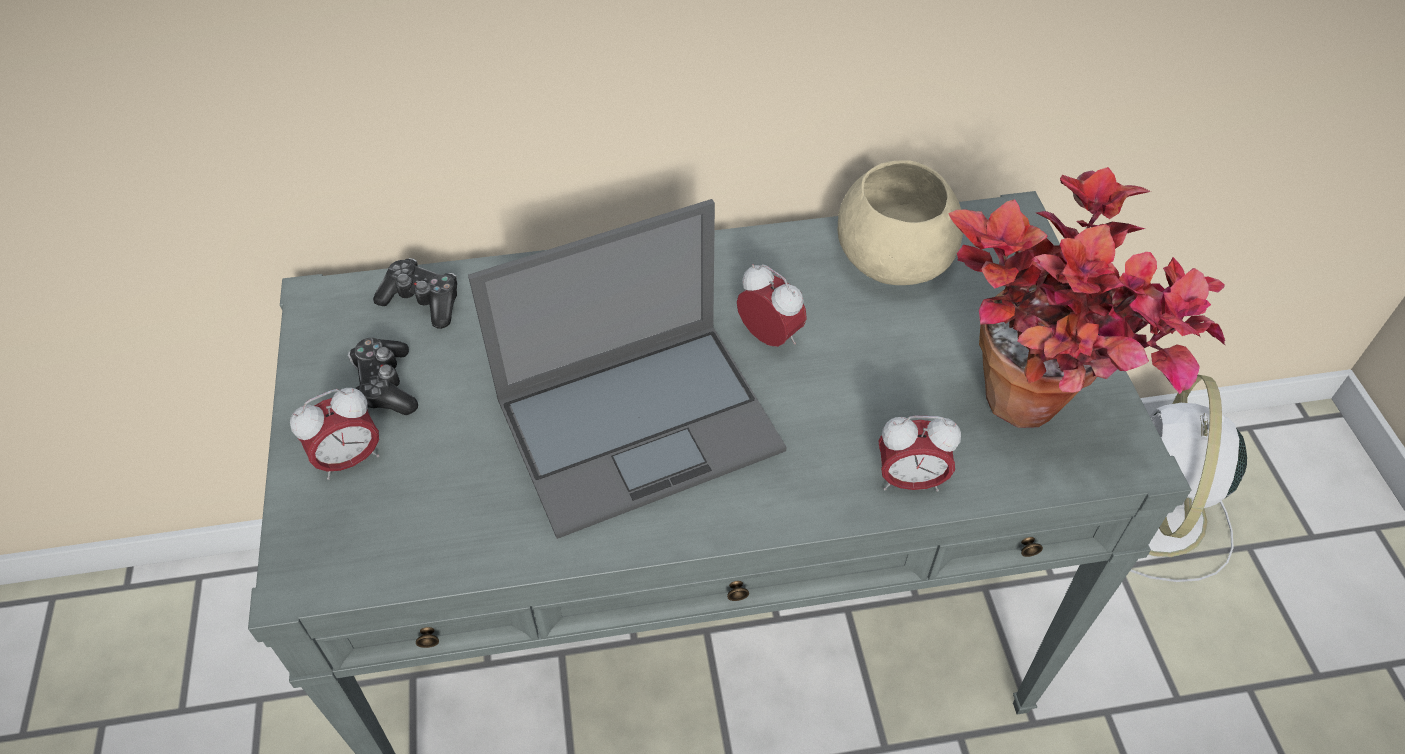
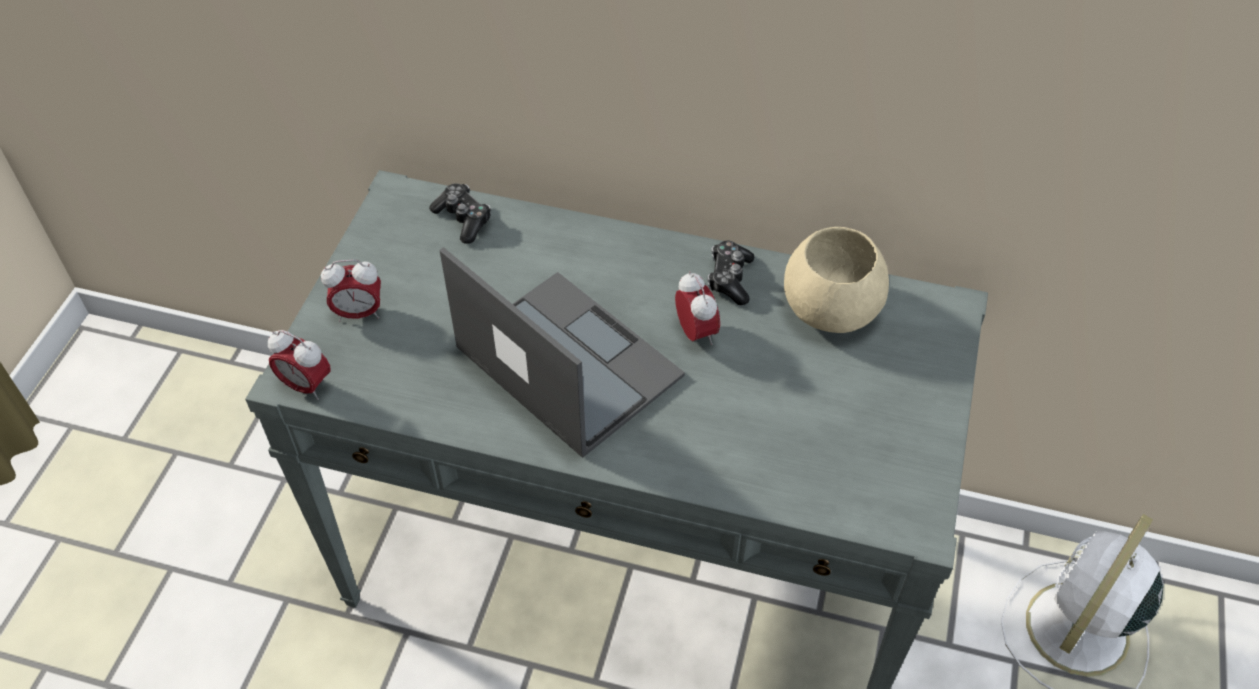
camera: 25 degrees right, 0 degrees up
game controller [348,338,418,415] -> game controller moved to [707,241,754,305]
laptop [468,199,787,539] -> laptop turned 135 degrees counterclockwise [439,247,685,458]
alarm clock [878,416,961,492] -> alarm clock moved to [268,330,331,400]
potted plant [948,167,1227,428] -> none

